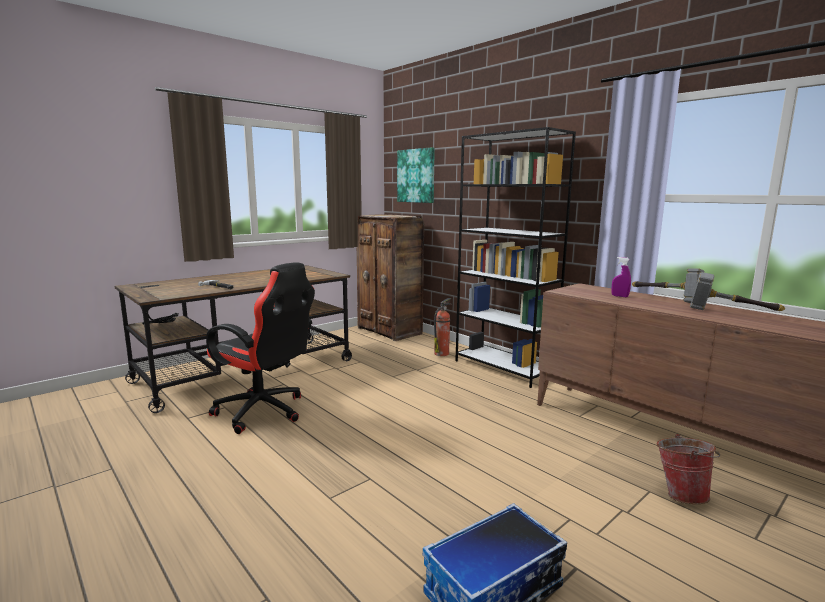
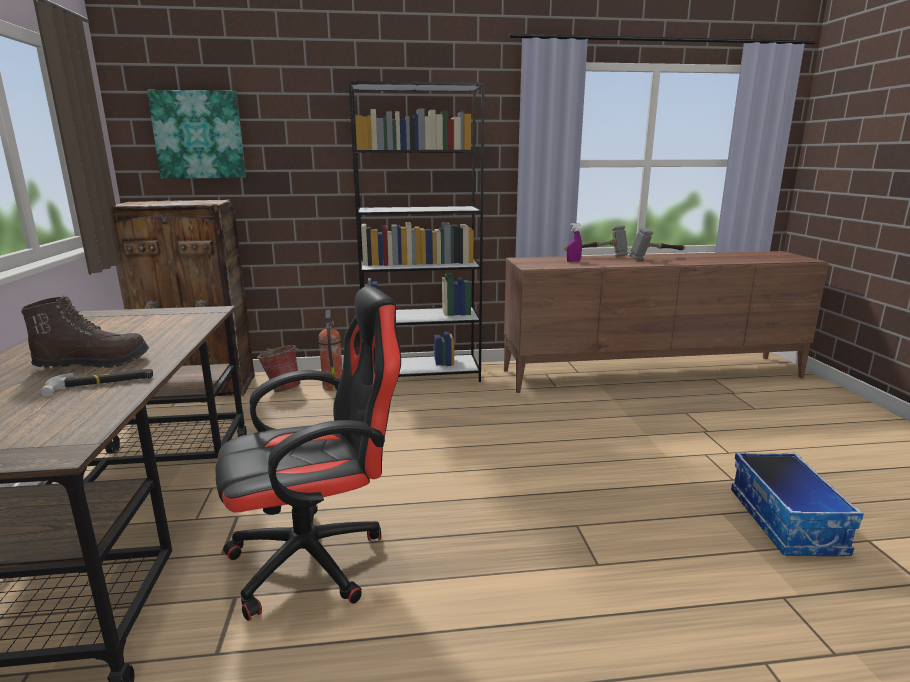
camera: 55 degrees left, 5 degrees up
bucket [656,434,720,504] -> bucket moved to [257,345,301,392]
none -> brown boot [21,295,149,368]

